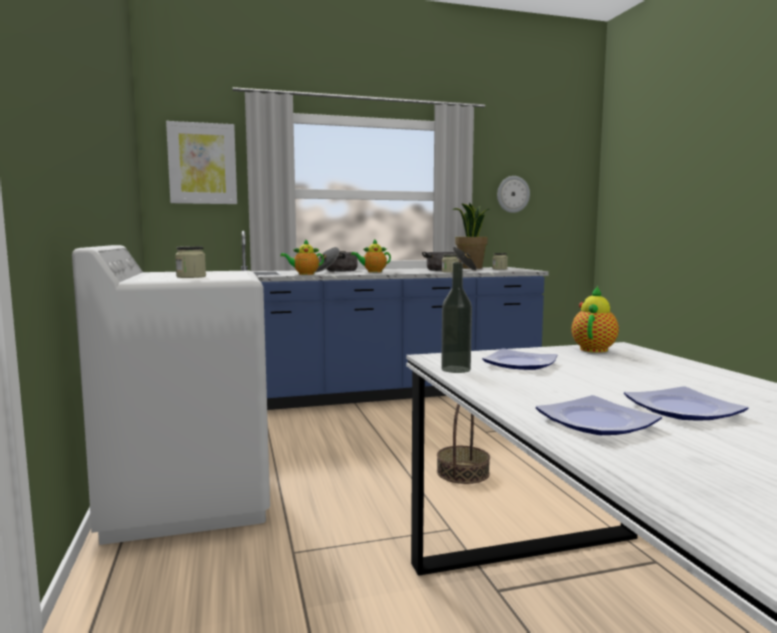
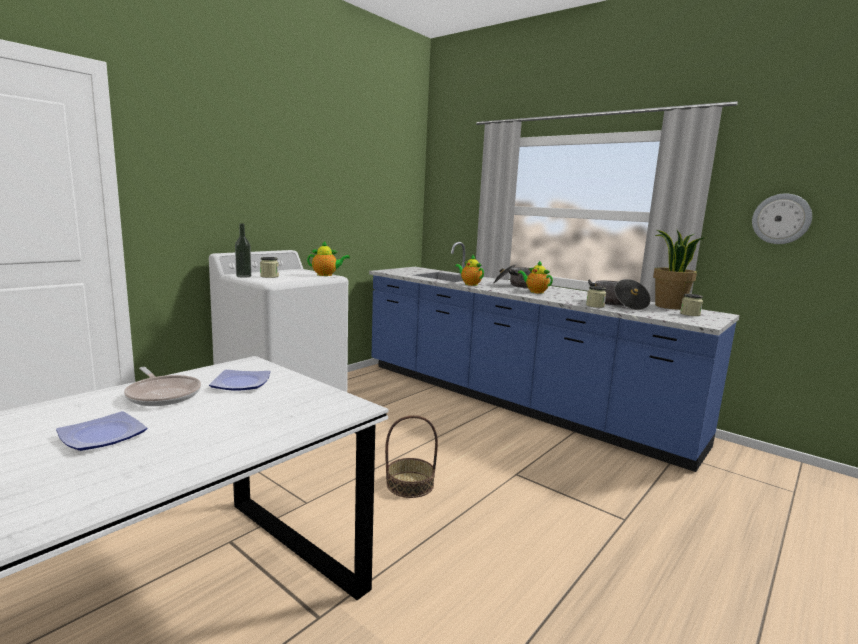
camera: 55 degrees right, 5 degrees up
picture [166,121,237,204] -> none
bottle [441,262,472,373] -> bottle moved to [235,223,251,278]
plate [536,395,662,435] -> none
teapot [571,286,619,353] -> teapot moved to [307,241,350,276]
none -> frying pan [124,367,201,406]

